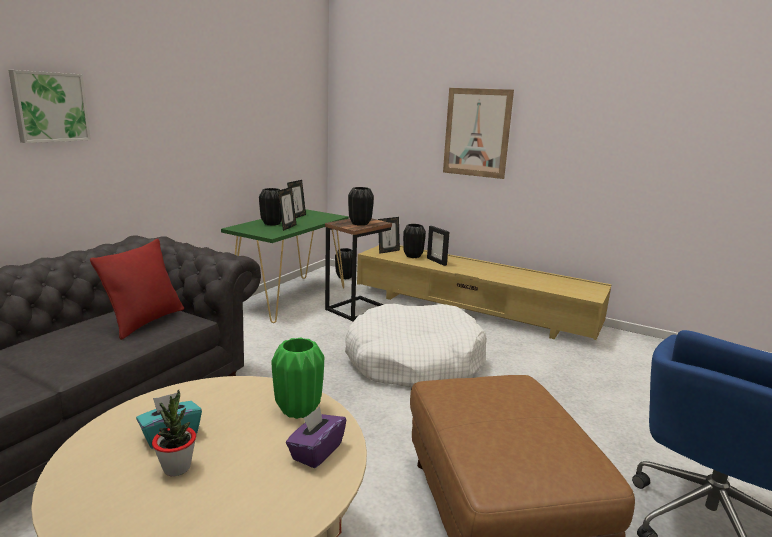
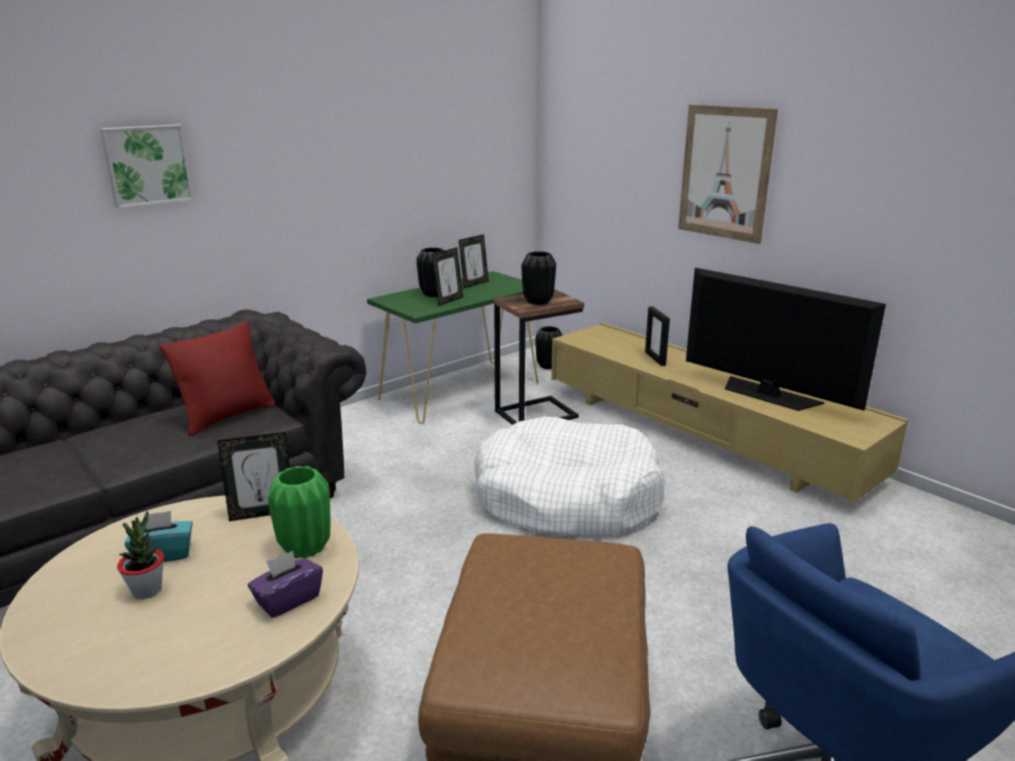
camera: 20 degrees right, 5 degrees up
picture frame [378,217,400,254] -> picture frame moved to [217,432,290,521]
black vase [403,224,426,258] -> none
none -> television [686,268,886,411]

